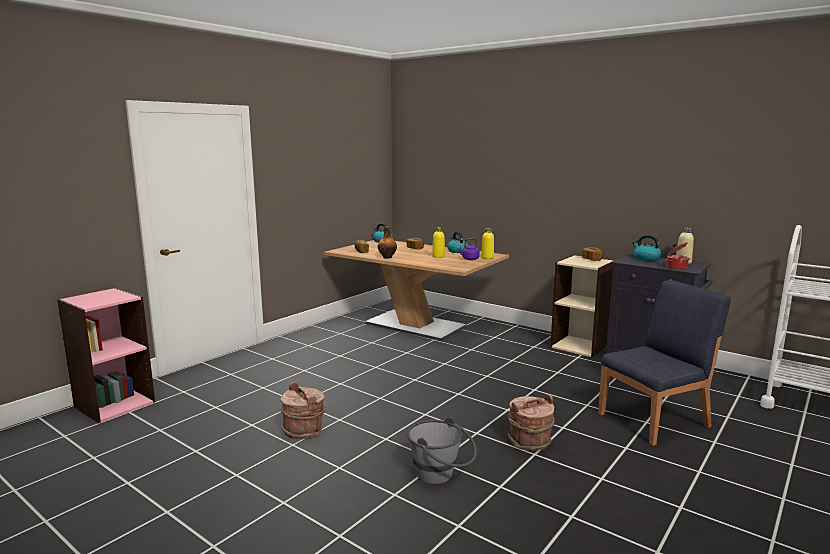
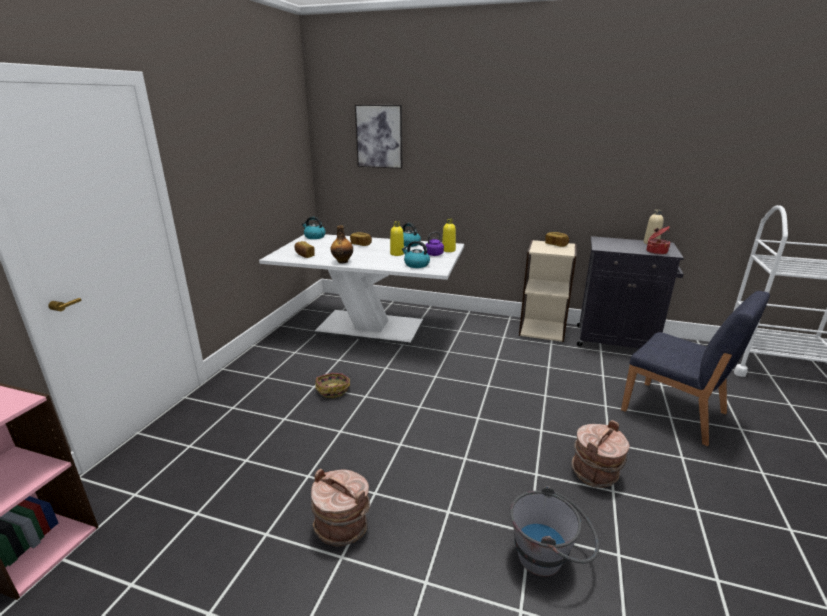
camera: 20 degrees left, 10 degrees up
brown dining table [324,240,509,341] -> white dining table [259,234,464,345]
blue chair [598,280,731,446] -> blue chair turned 90 degrees clockwise [621,291,770,446]
kettle [632,235,661,261] -> kettle moved to [402,241,430,268]
none -> basket [315,373,350,398]
none -> picture [355,105,402,169]

